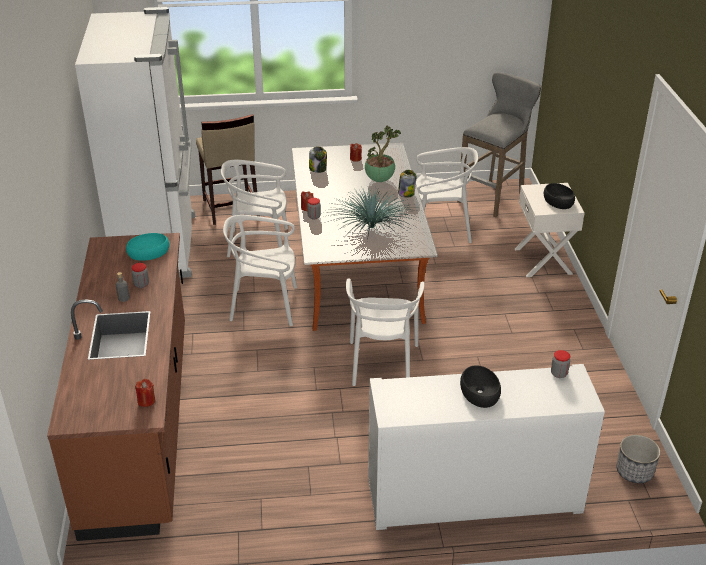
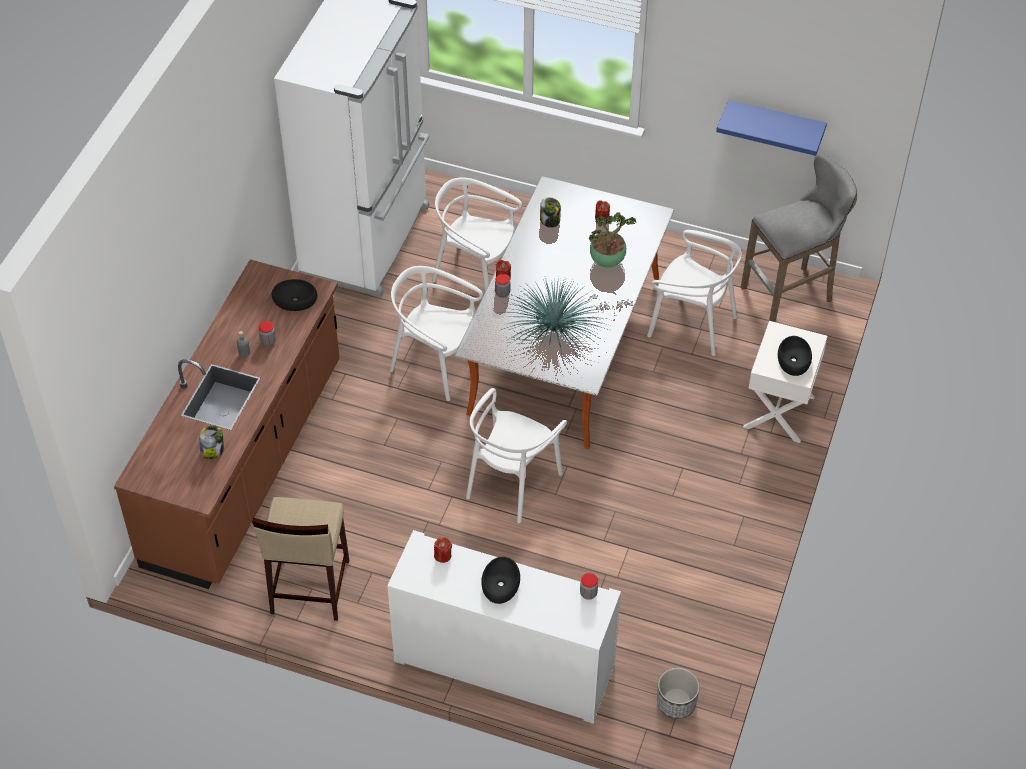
camera: 25 degrees right, 15 degrees up
turquoise bowl [126,233,169,261] -> black bowl [272,279,317,311]
red candle [135,379,155,407] -> red candle moved to [434,537,452,563]
beige stool [196,114,259,225] -> beige stool moved to [252,497,349,621]
jar [398,170,416,198] -> jar moved to [199,425,224,459]
none -> blue shelf [716,100,827,156]

